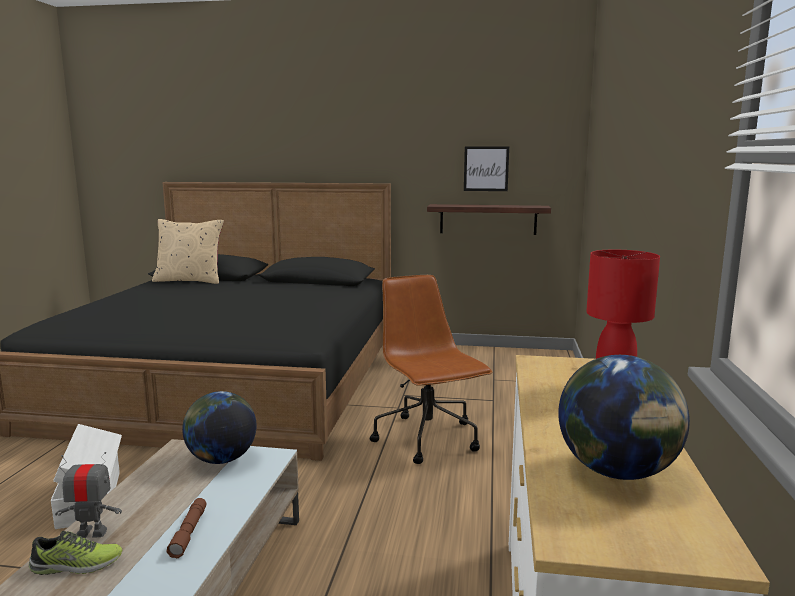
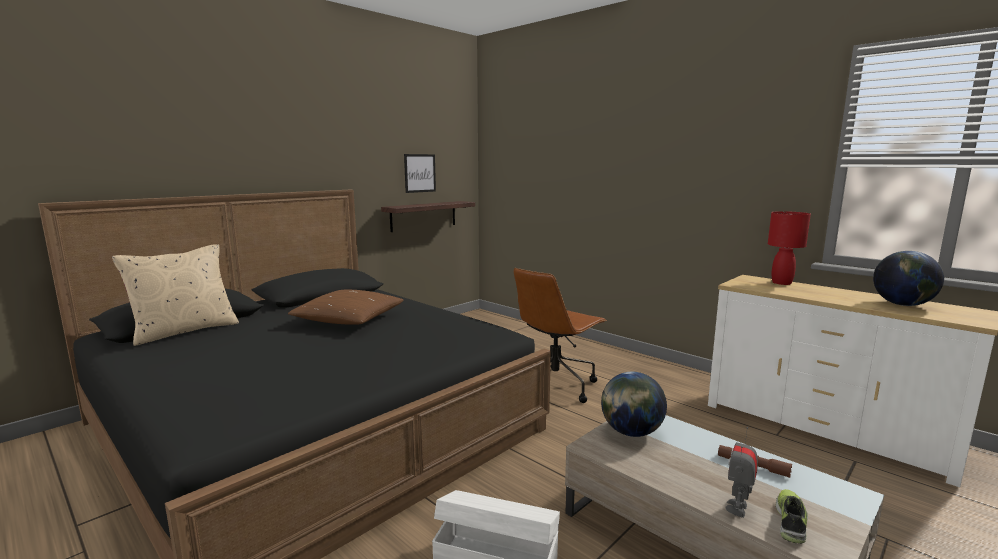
camera: 55 degrees left, 0 degrees up
brown office chair [370,275,492,464] -> brown office chair turned 60 degrees counterclockwise [514,268,607,403]
none -> brown pillow [288,290,404,325]

